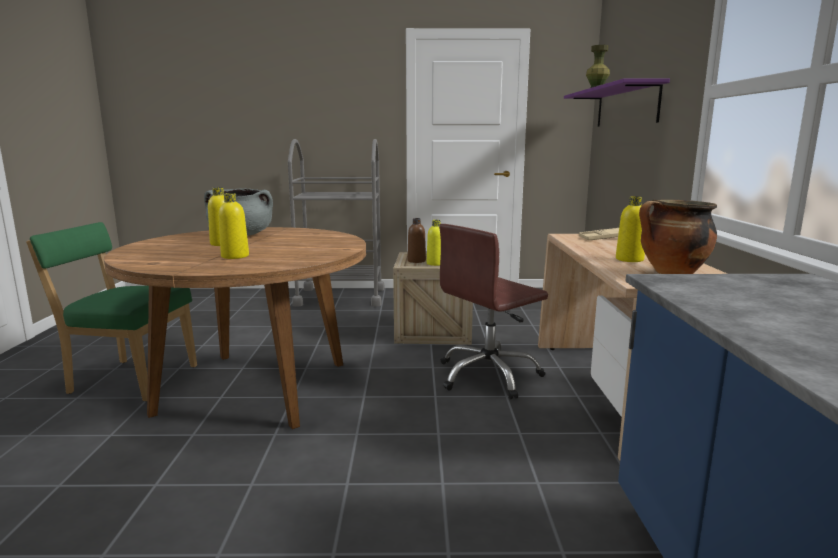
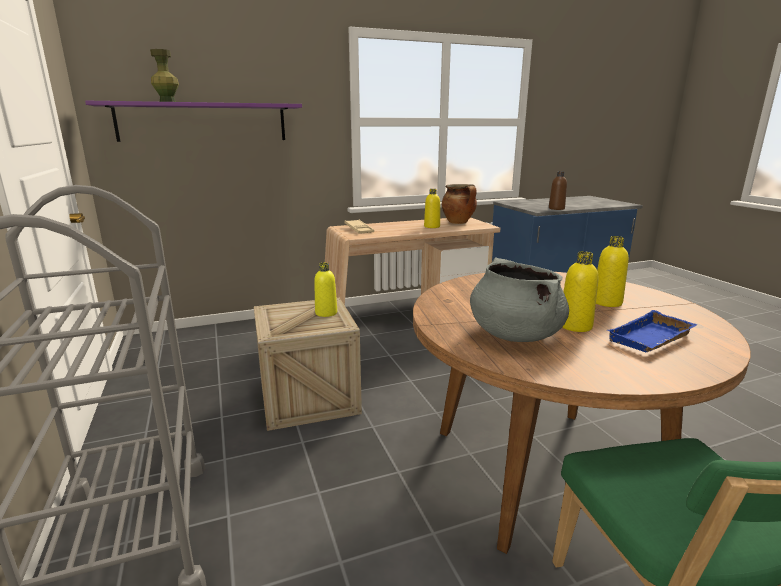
camera: 110 degrees left, 5 degrees up
brown bottle [407,218,426,263] -> brown bottle moved to [549,171,567,210]
brown office chair [439,224,548,399] -> none
none -> blue tray [607,310,698,352]

